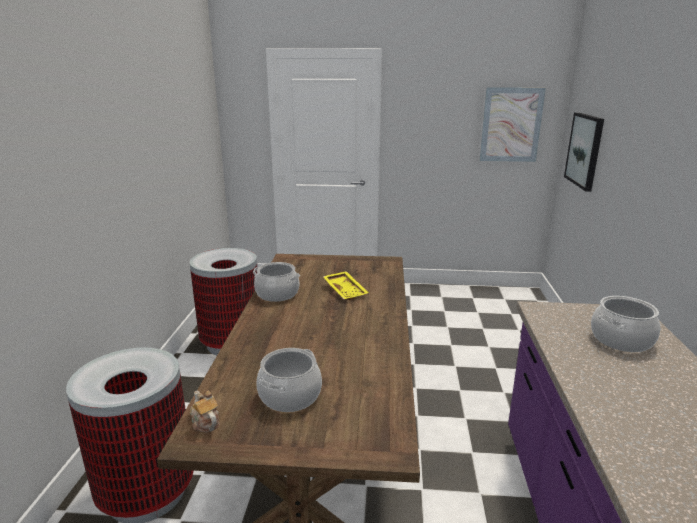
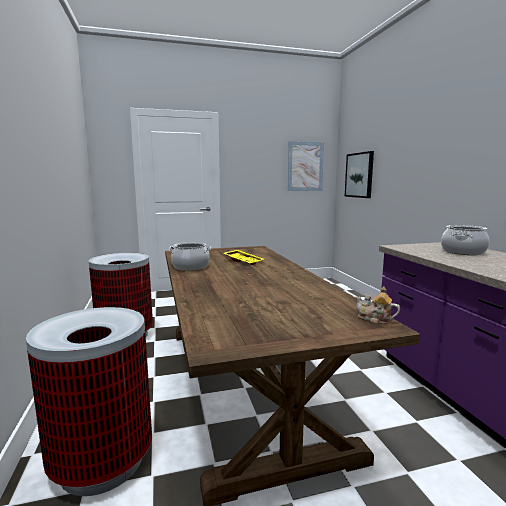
camera: 20 degrees left, 10 degrees down
teapot [190,391,220,432] -> teapot moved to [355,286,400,324]
cooking pot [256,348,322,412] -> none

